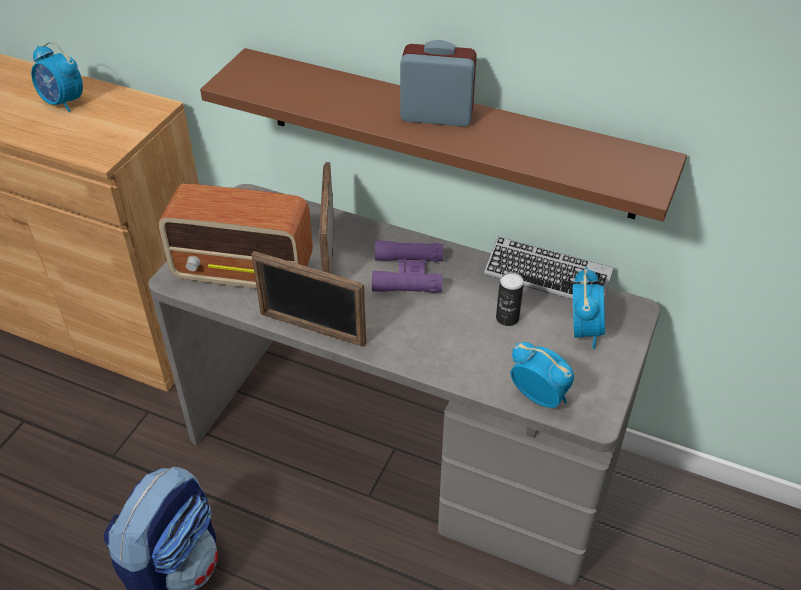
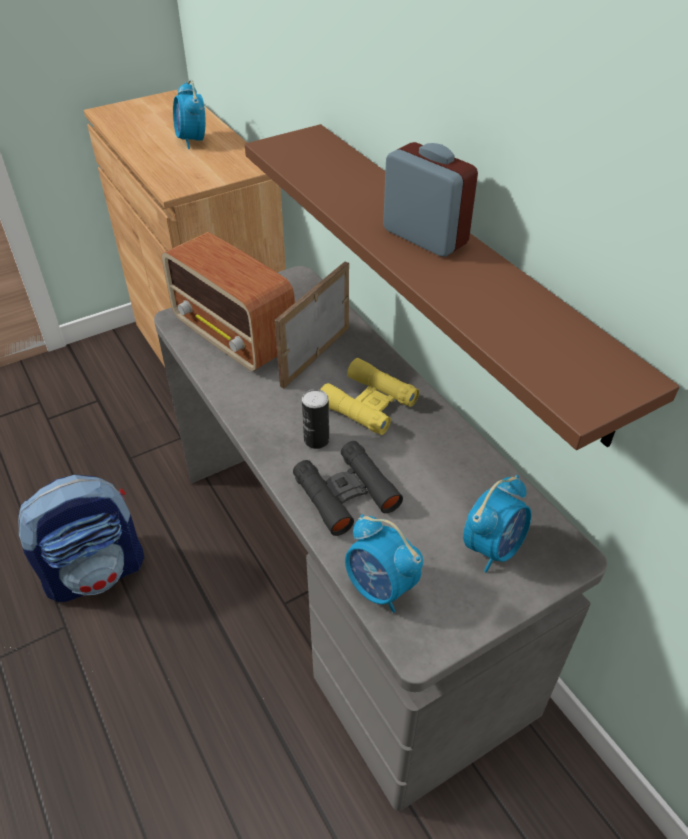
camera: 35 degrees right, 0 degrees up
picture frame [252,251,366,347] -> none
purple binoculars [372,240,443,293] -> yellow binoculars [320,358,419,435]
keyboard [484,237,614,300] -> none
can [496,272,524,326] -> can moved to [302,389,329,449]
alarm clock [510,342,574,408] -> alarm clock turned 150 degrees clockwise [345,514,423,613]
none -> black binoculars [293,441,403,536]

